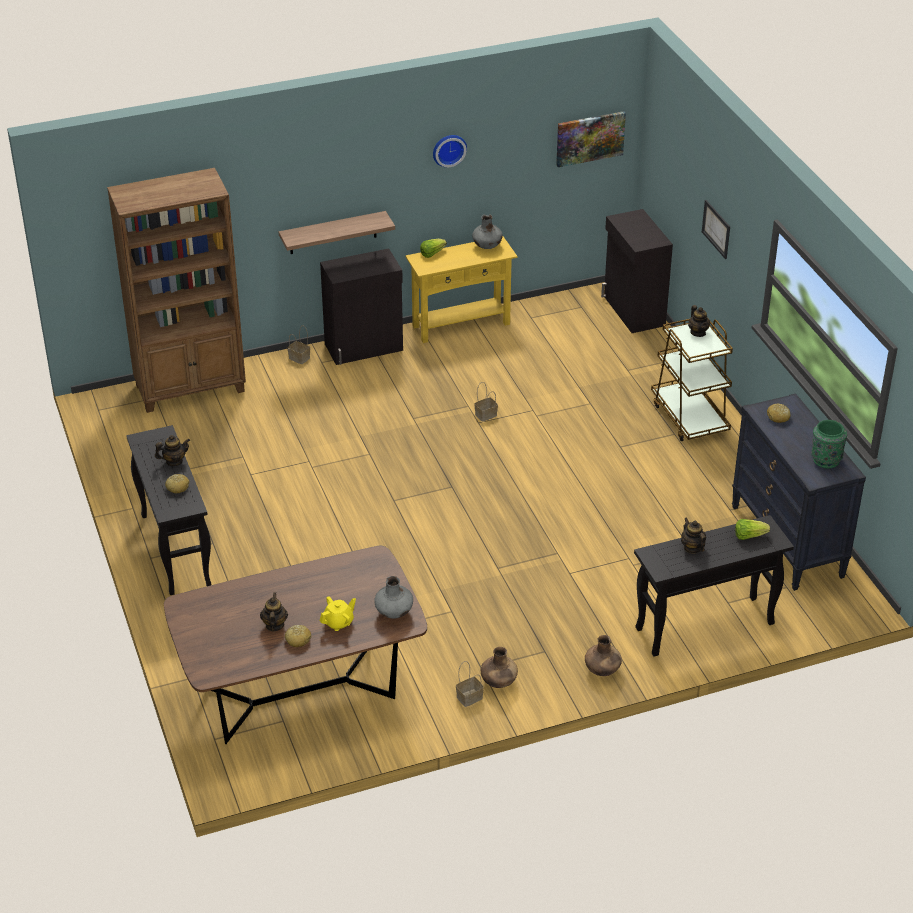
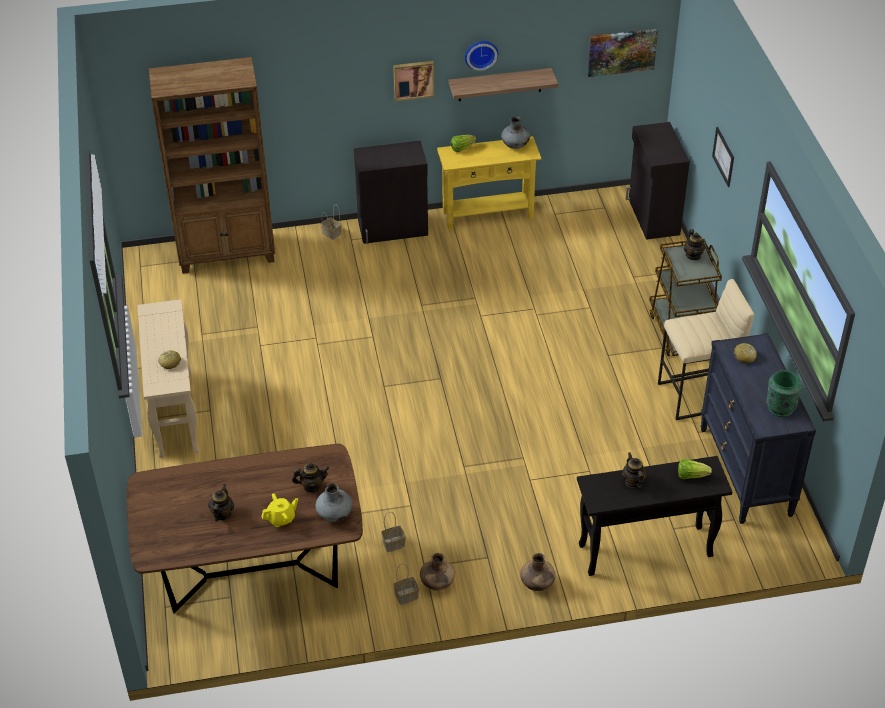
camera: 10 degrees right, 5 degrees up
black console table [126,425,212,595] -> beige console table [137,299,199,458]
teapot [155,435,190,466] -> teapot moved to [292,463,329,492]
shelf [279,211,395,254] -> shelf moved to [449,68,558,101]
bread [285,625,311,647] -> none
basket [474,382,498,422] -> basket moved to [381,512,406,552]
none -> picture [393,61,434,101]
none -> beige stool [658,279,754,420]

